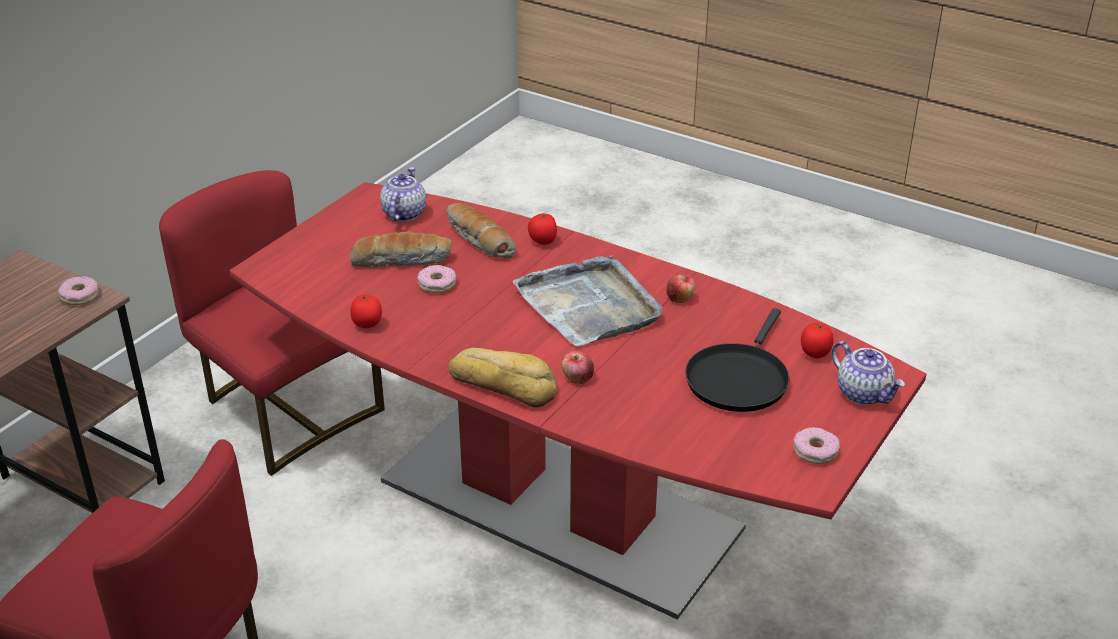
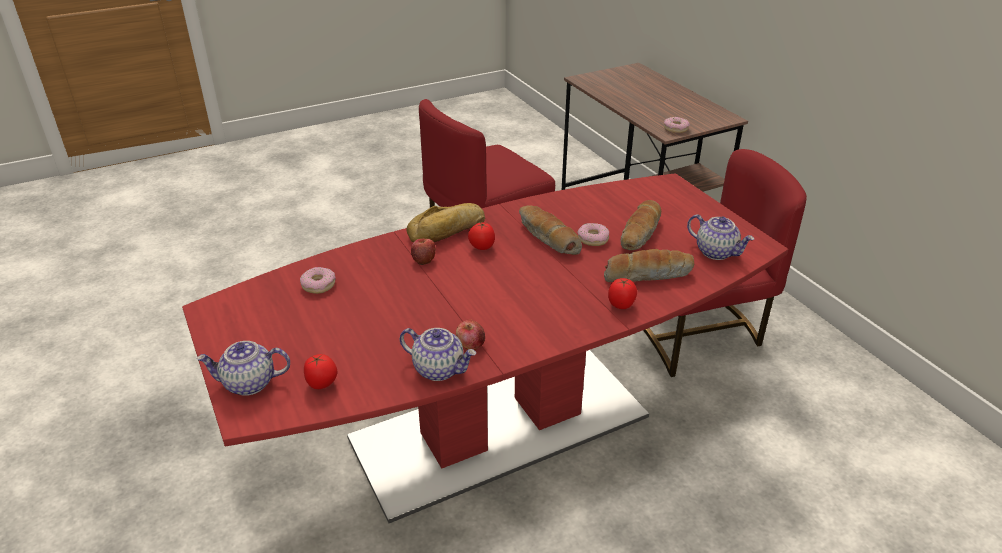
camera: 120 degrees right, 0 degrees up
tomato [350,294,382,328] -> tomato moved to [468,222,495,250]
grey tray [513,255,662,346] -> none
black frying pan [685,308,790,412] -> none
donut [793,427,840,464] -> donut moved to [300,267,336,294]
none -> teapot [400,328,477,381]
none -> bread [519,205,582,255]

